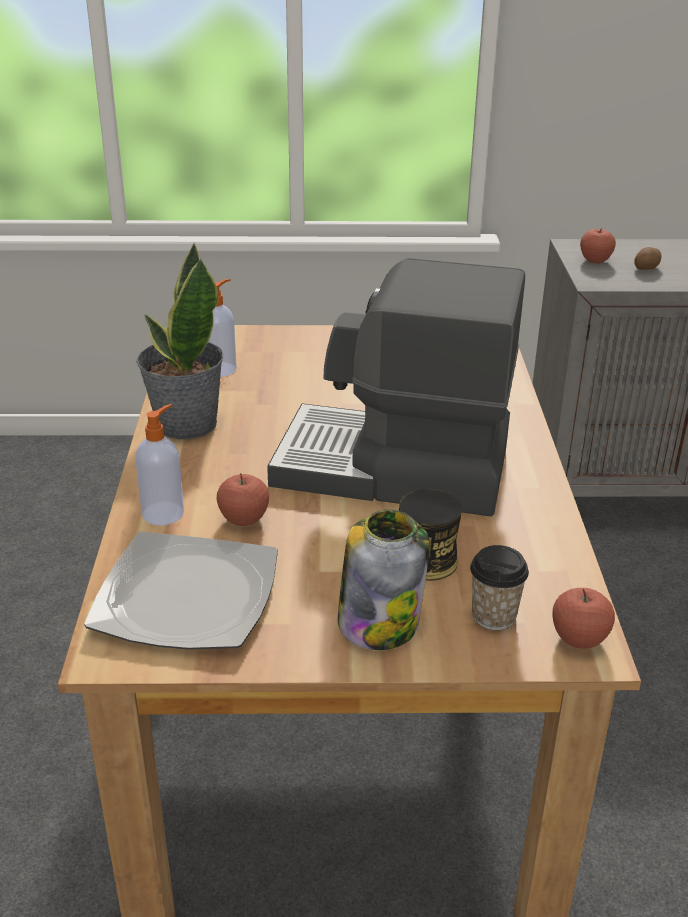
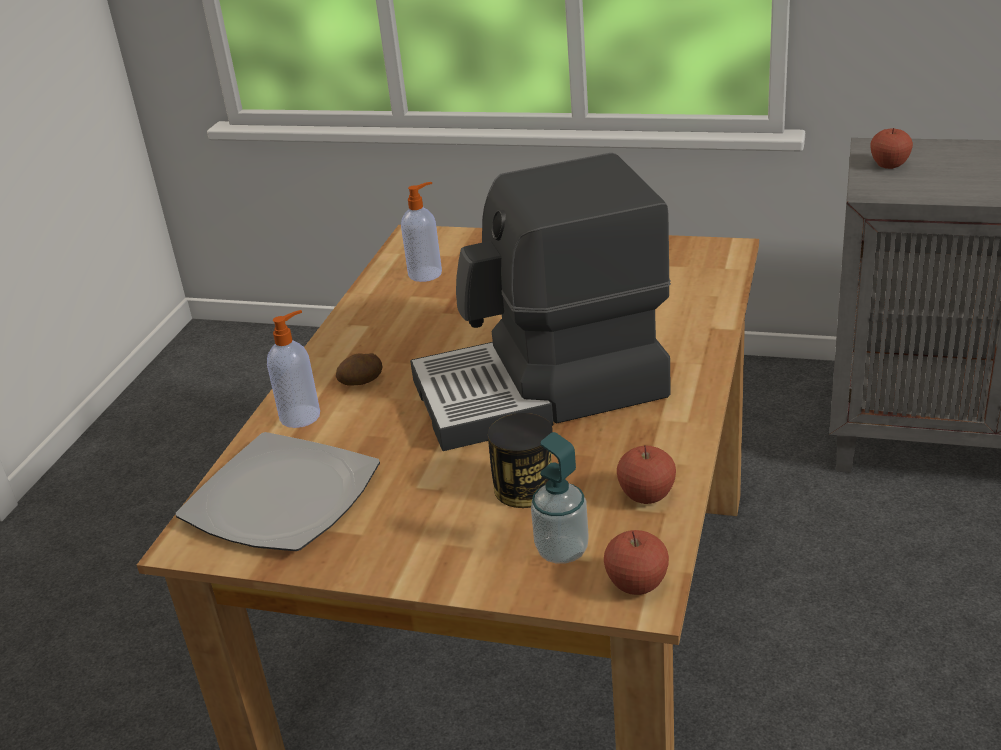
camera: 20 degrees right, 0 degrees up
potted plant [136,243,224,439] -> none
apple [217,473,269,526] -> apple moved to [617,445,676,504]
coffee machine [267,258,525,516] -> coffee machine turned 45 degrees counterclockwise [410,153,671,451]
jar [338,510,430,650] -> none
cup [470,545,529,630] -> soap dispenser [531,432,589,563]
potato [634,247,661,270] -> potato moved to [336,353,382,386]

